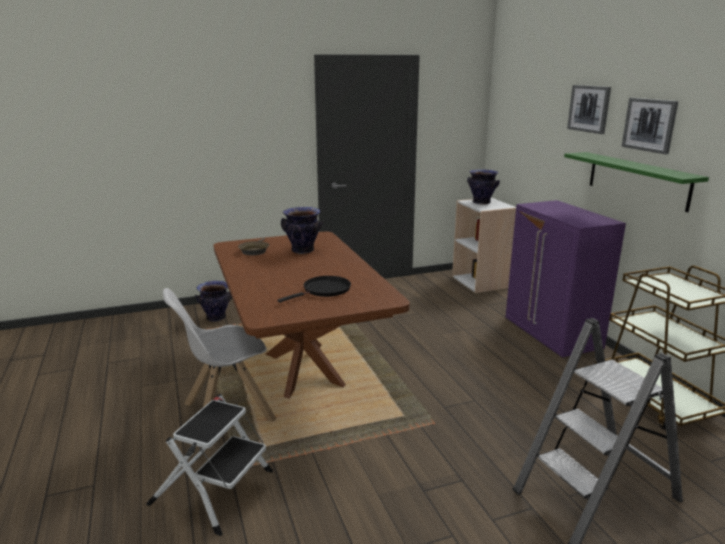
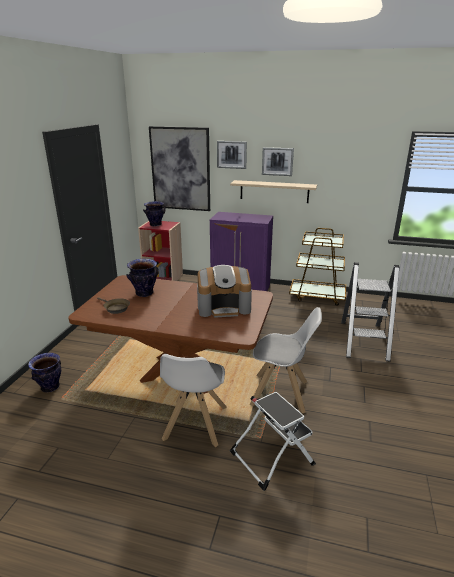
camera: 55 degrees left, 5 degrees up
black frying pan [277,276,351,303] -> coffee machine [197,265,252,318]
white bookcase [452,198,516,293] -> red bookcase [138,221,183,281]
green shelf [564,152,709,212] -> beige shelf [230,180,317,203]
none -> picture [149,126,210,211]
none -> chair [250,307,322,413]

